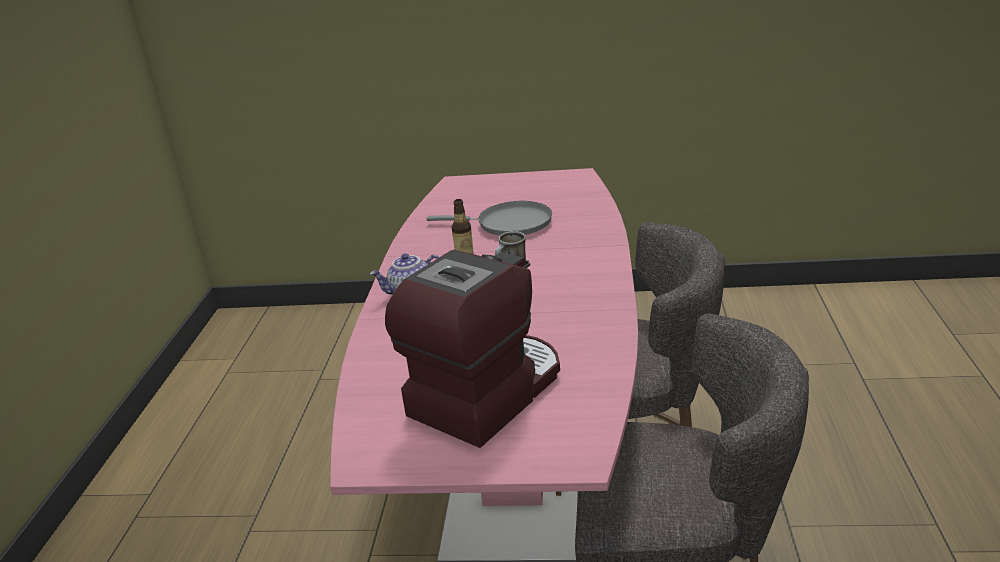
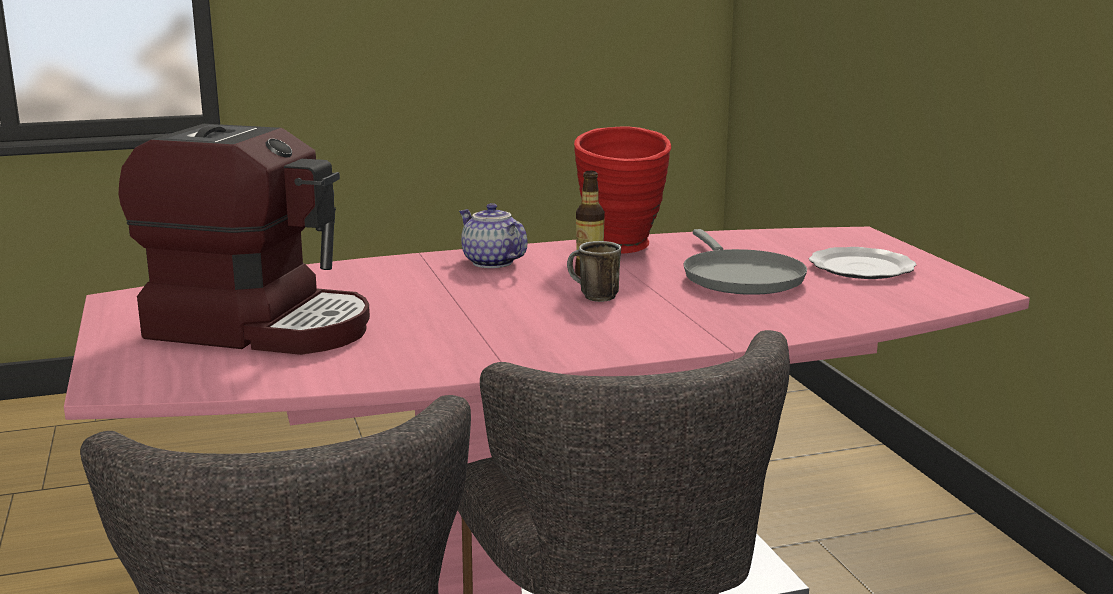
camera: 65 degrees right, 10 degrees down
none -> red vase [574,126,671,254]
none -> plate [809,247,916,279]

